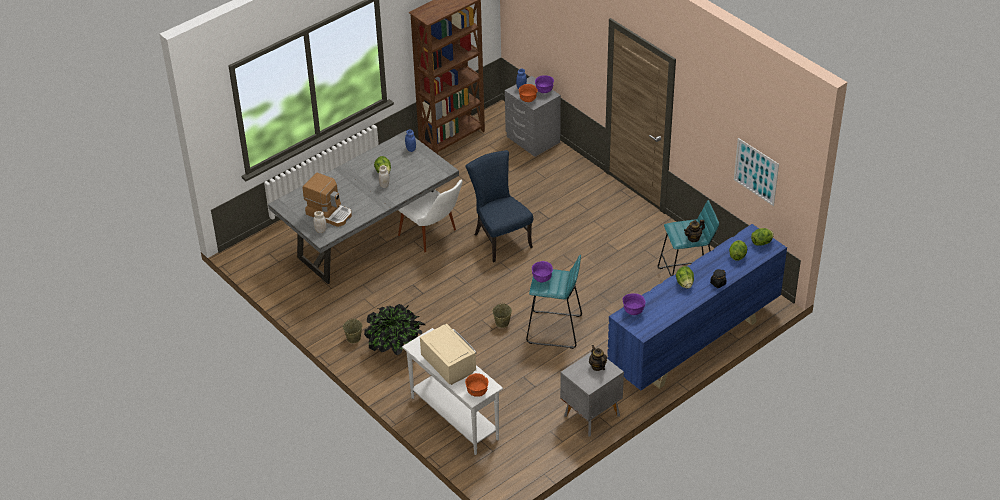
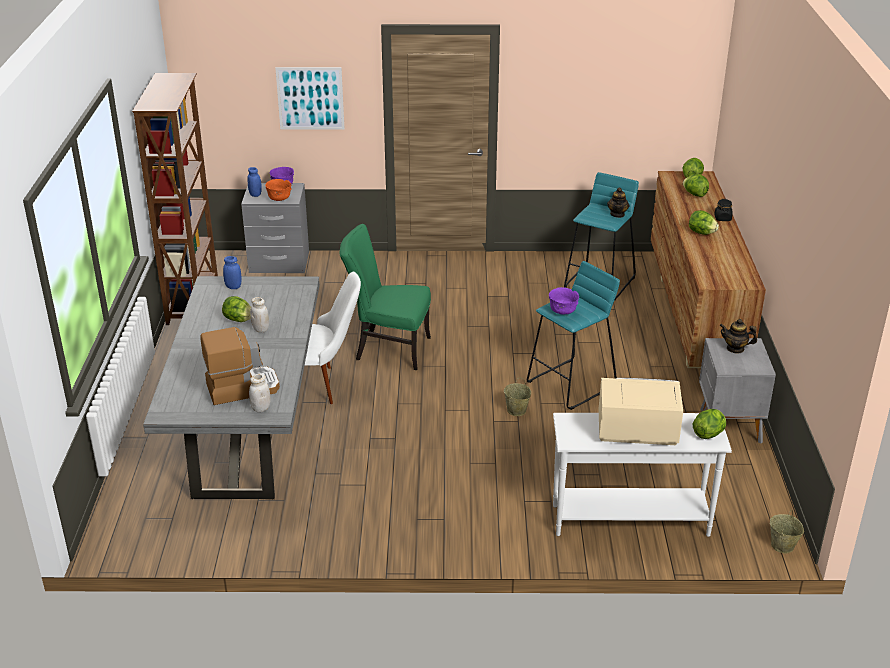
camera: 50 degrees left, 10 degrees down
beige bucket [343,318,362,343] -> beige bucket moved to [770,510,804,553]
potted plant [364,304,425,355] -> none
blue chair [465,150,533,263] -> green chair [340,224,431,370]
orange bowl [465,373,488,397] -> lettuce [693,409,726,439]
blue cabinet [607,224,787,390] -> brown cabinet [651,171,766,368]
purple bowl [622,293,645,315] -> none
picture [734,138,779,206] -> picture moved to [275,67,345,130]

